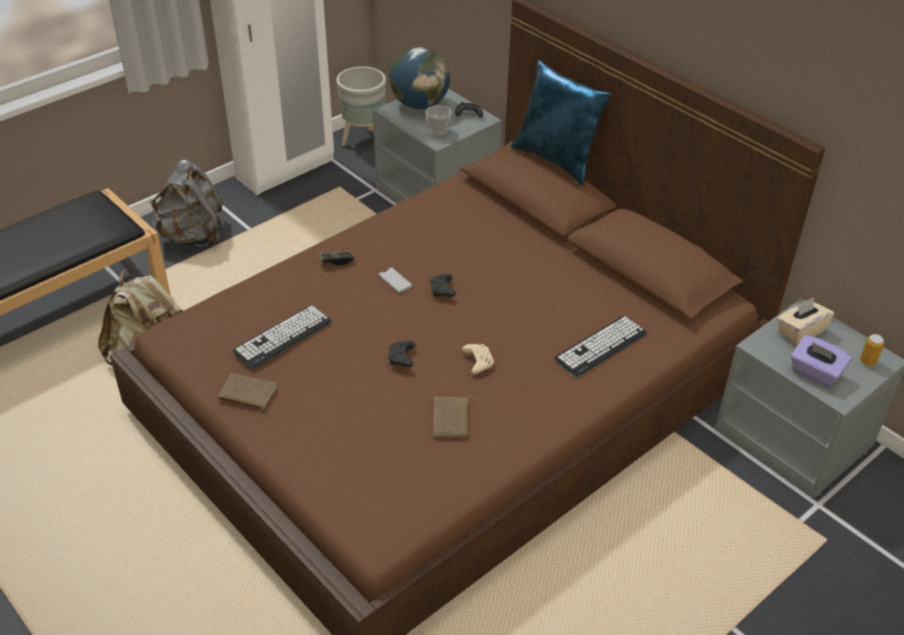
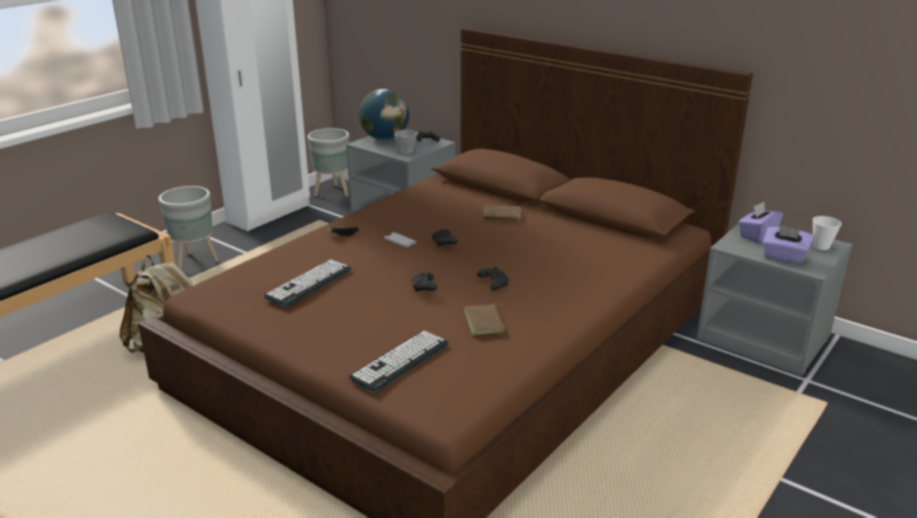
camera: 10 degrees left, 15 degrees down
grey backpack [149,160,223,247] -> grey planter [159,186,219,271]
brown book [218,373,277,415] -> brown book moved to [483,205,521,221]
beige game controller [462,344,494,374] -> black game controller [477,267,509,291]
blue pillow [511,60,612,185] -> none
keyboard [555,316,647,377] -> keyboard moved to [349,330,448,392]
beige tissue box [777,297,834,345] -> purple tissue box [738,202,783,243]
can [860,334,884,366] -> cup [812,216,842,250]

